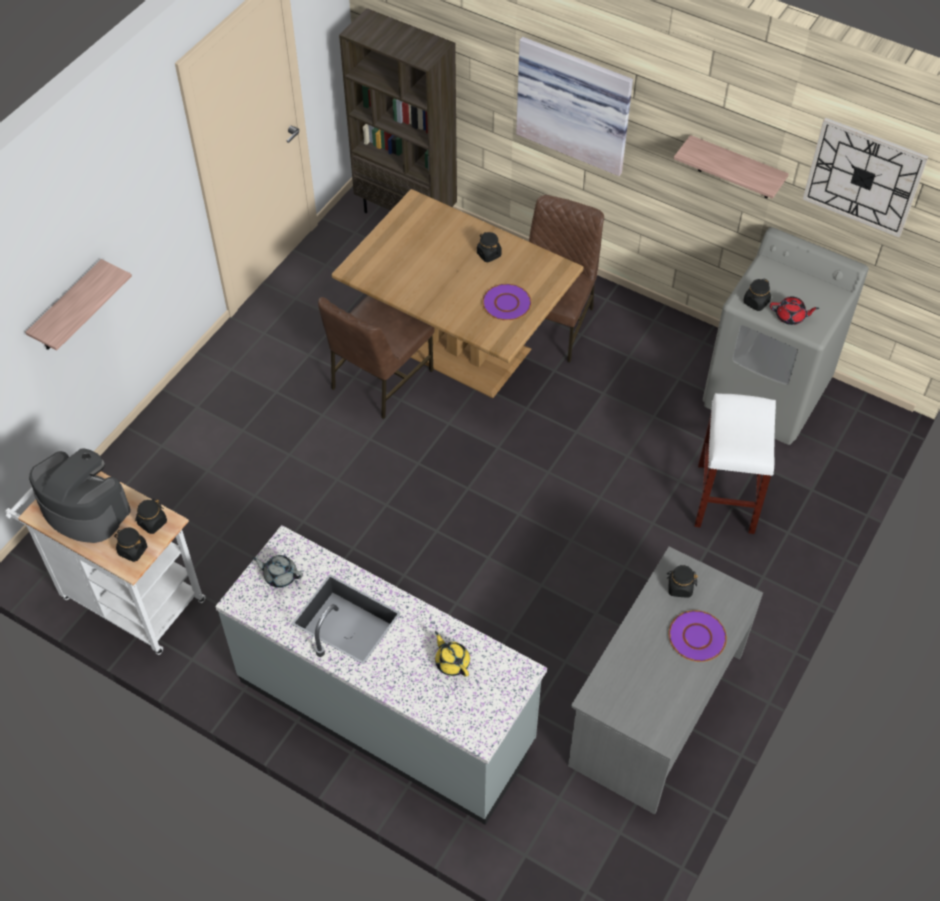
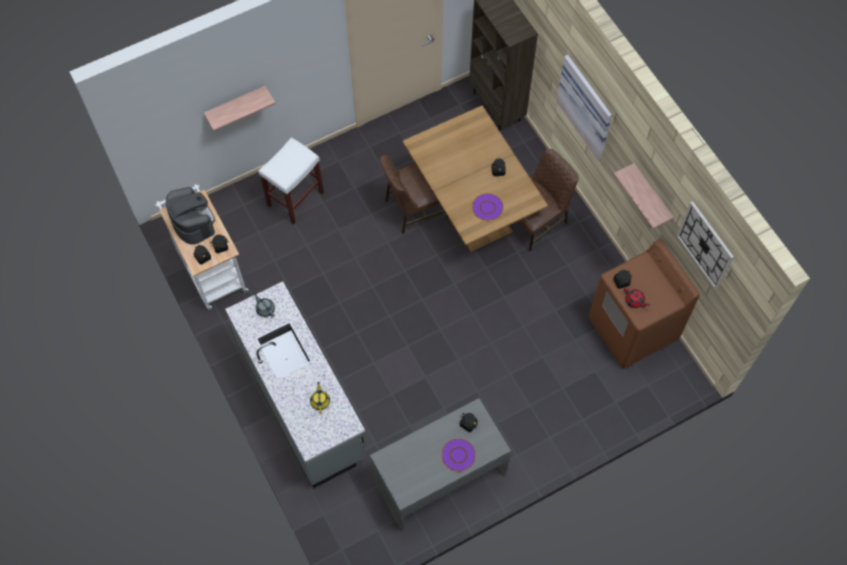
camera: 30 degrees right, 10 degrees up
white stool [694,393,776,534] -> white stool moved to [258,137,324,225]
grey washing machine [703,227,869,445] -> brown washing machine [589,239,700,368]

